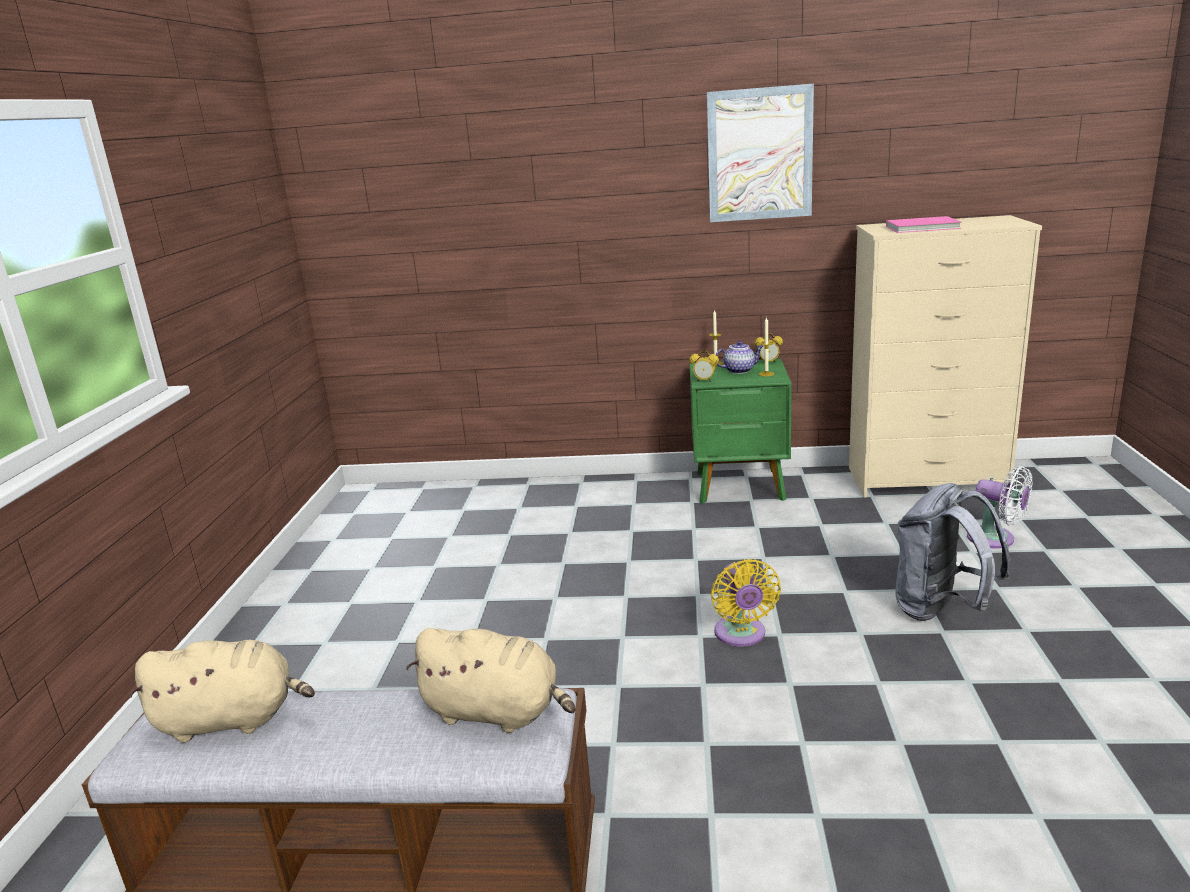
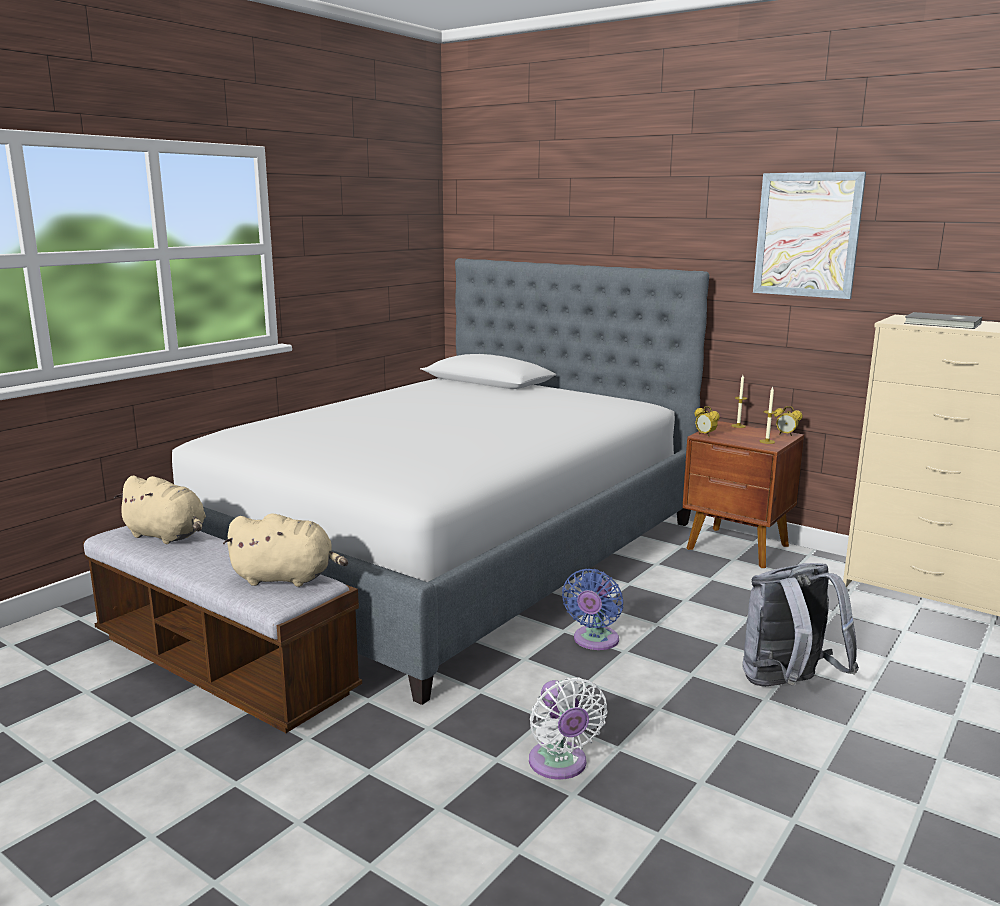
camera: 30 degrees right, 5 degrees down
beige plush toy [406,628,576,733] -> beige plush toy turned 45 degrees counterclockwise [223,513,348,587]
green nightstand [690,359,792,504] -> brown nightstand [683,421,804,568]
yellow fan [711,559,781,646] -> blue fan [562,569,623,650]
teapot [716,341,763,374] -> none
pink book [886,216,961,233] -> grey book [904,312,982,329]
white fan [967,466,1033,548] -> white fan moved to [529,677,608,780]
none -> bed [172,258,709,705]

